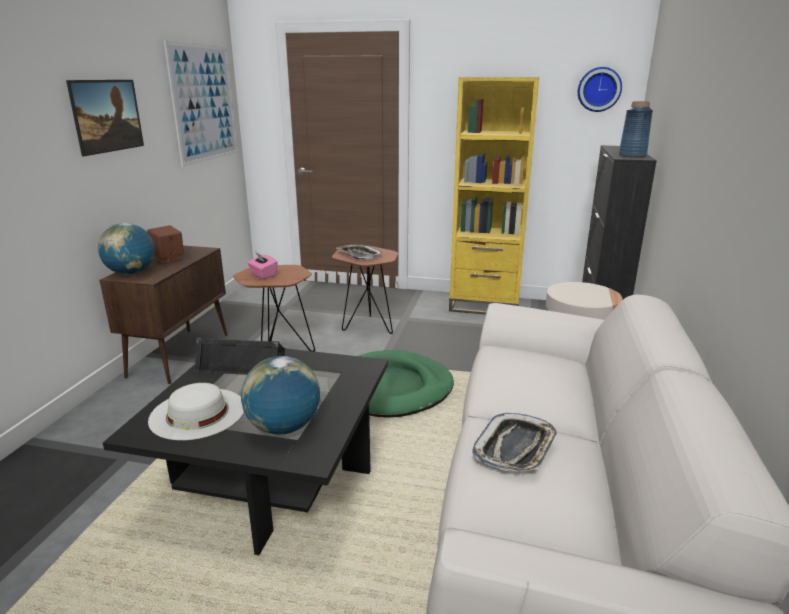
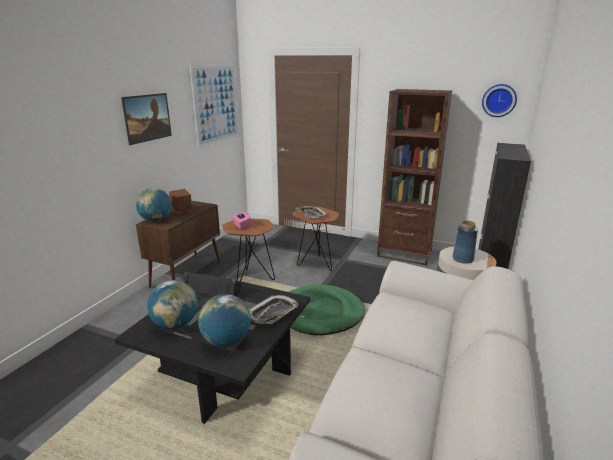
camera: 10 degrees right, 0 degrees up
white hat [148,383,244,440] -> globe [147,280,198,329]
yellow bookcase [449,77,539,315] -> brown bookcase [377,89,452,265]
tray [472,413,557,472] -> tray moved to [249,295,298,324]
blue vase [619,101,653,158] -> blue vase moved to [452,221,478,264]

